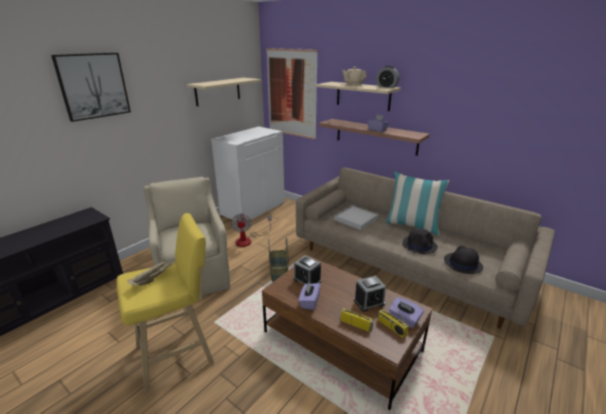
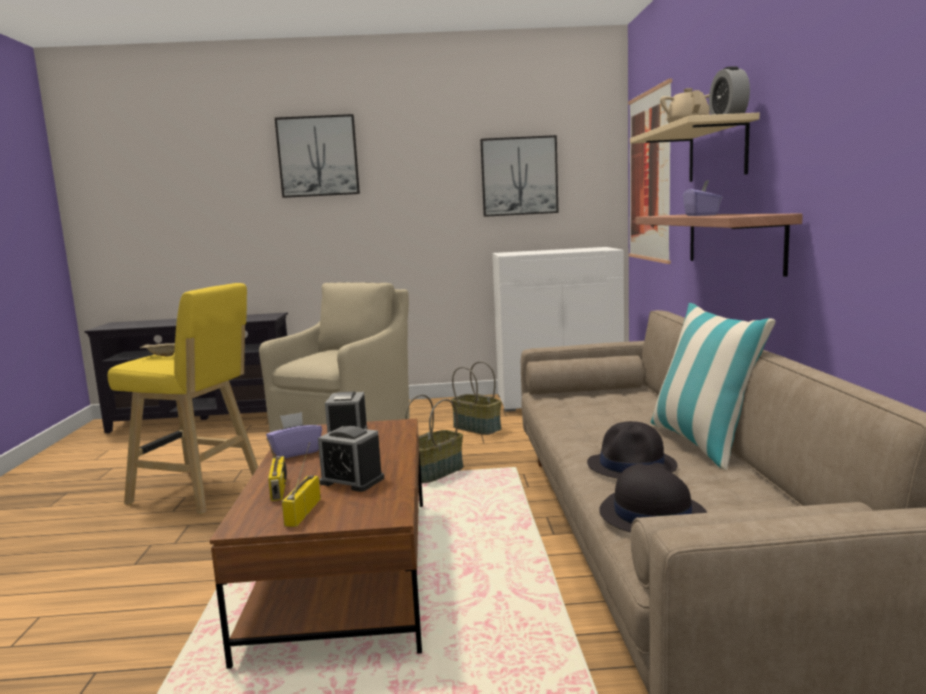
camera: 50 degrees right, 15 degrees down
beige shelf [187,78,261,106] -> picture [480,135,558,217]
fan [231,213,272,247] -> basket [451,361,501,435]
white tray [334,205,378,230] -> none
purple tissue box [389,297,424,328] -> none

